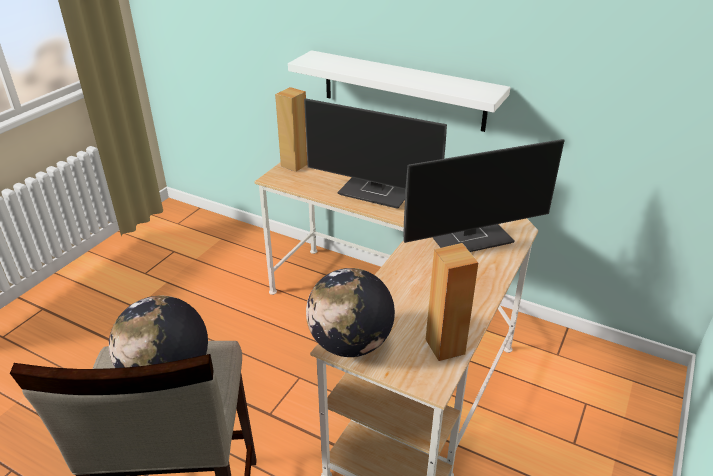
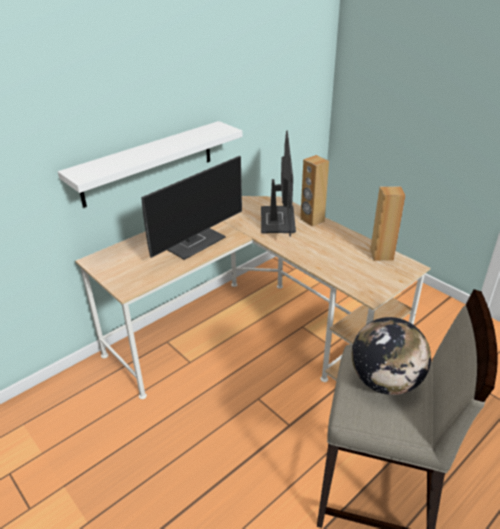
camera: 70 degrees left, 0 degrees up
brown speaker [275,87,308,172] -> brown speaker moved to [300,155,329,227]
globe [306,268,395,357] -> none

